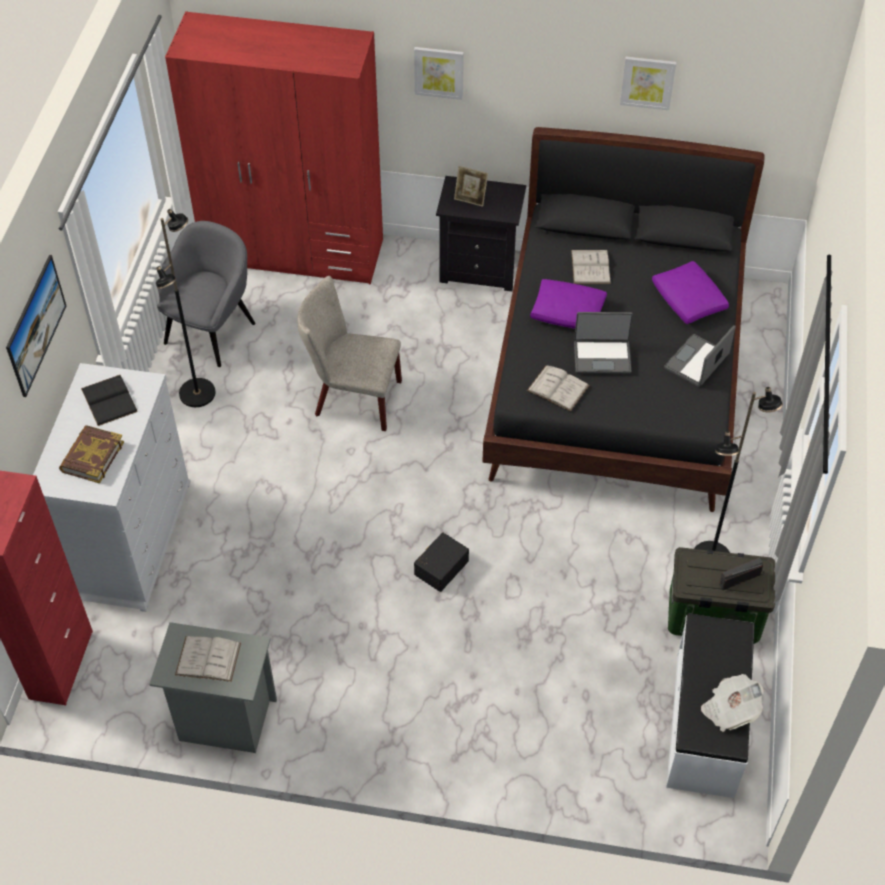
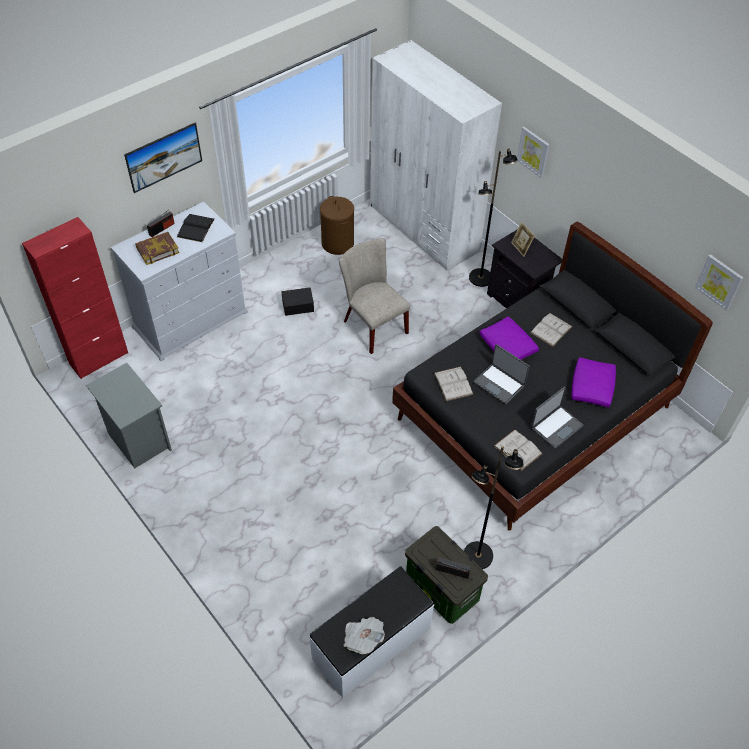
camera: 40 degrees right, 0 degrees up
black floor lamp [156,209,216,407] -> black floor lamp moved to [469,149,518,287]
grey armchair [157,221,256,367] -> brown laundry basket [320,196,354,255]
red wardrobe [165,11,383,285] -> white wardrobe [370,40,502,271]
white book [175,636,241,682] -> white book moved to [494,430,542,471]
black storage box [414,532,469,592] -> black storage box moved to [282,287,314,316]
picture [620,56,676,110] -> picture moved to [695,254,743,311]
laptop [664,325,736,387] -> laptop turned 150 degrees clockwise [531,386,583,449]
none -> radio [147,210,175,237]

